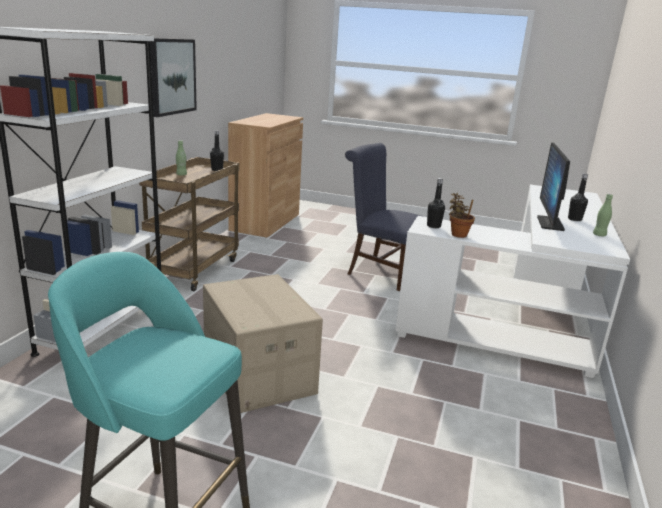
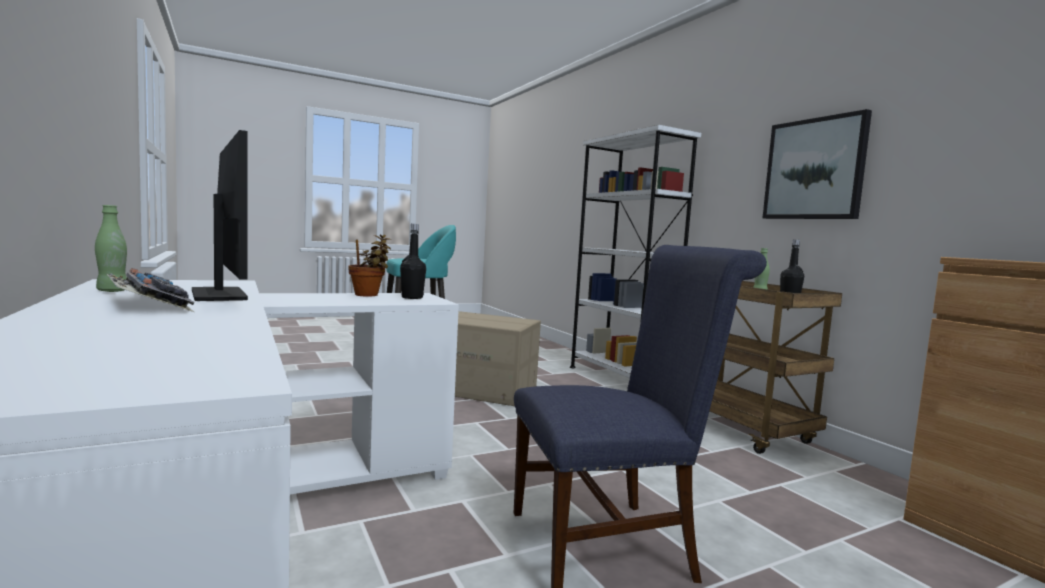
camera: 135 degrees right, 15 degrees down
black bottle [568,173,588,221] -> keyboard [107,268,194,312]

